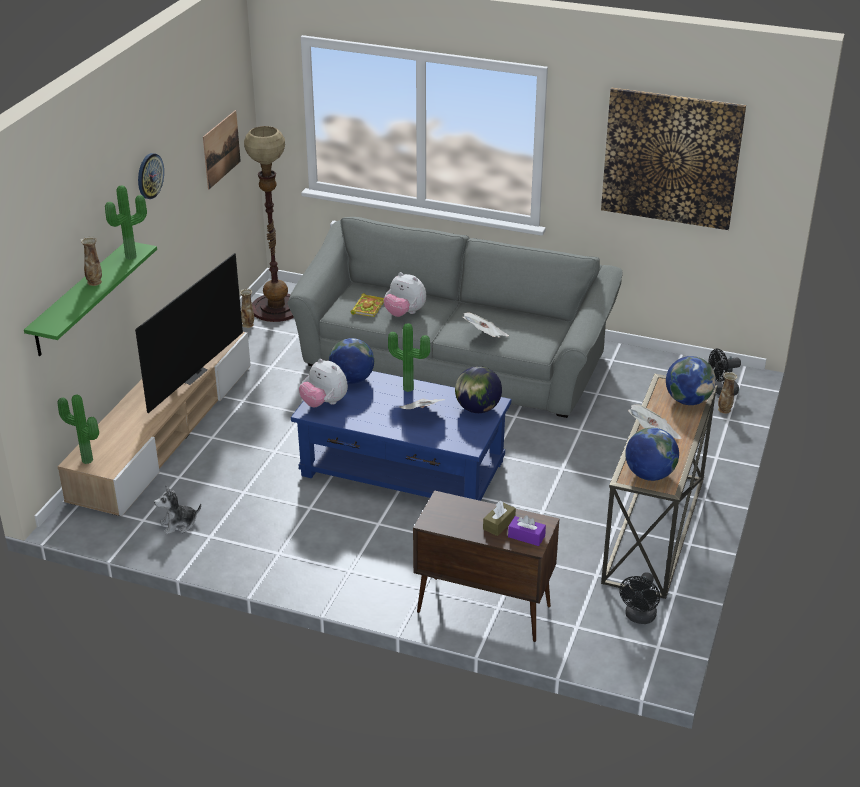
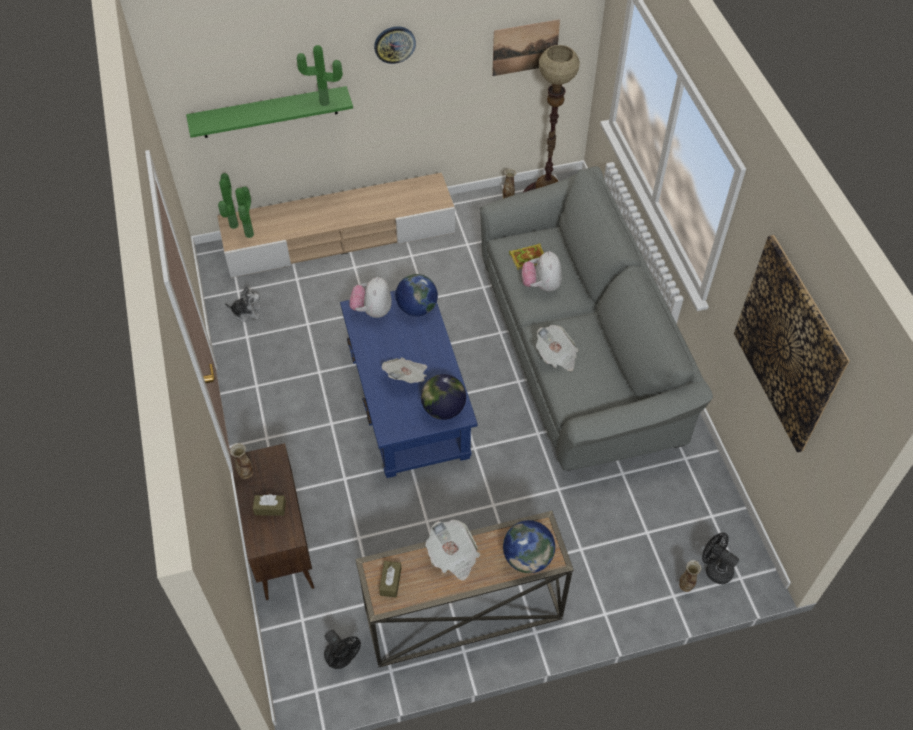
camera: 55 degrees right, 20 degrees up
vase [81,236,102,286] -> vase moved to [230,443,253,479]
television [135,253,243,413] -> none
plush toy [154,485,201,535] -> plush toy turned 150 degrees clockwise [225,286,262,322]
potted plant [388,323,430,392] -> potted plant moved to [235,187,254,238]
purple tissue box [508,515,546,546] -> none
black fan [619,572,660,624] -> black fan turned 120 degrees counterclockwise [324,630,361,669]
globe [625,428,679,481] -> brown tissue box [379,561,401,597]

